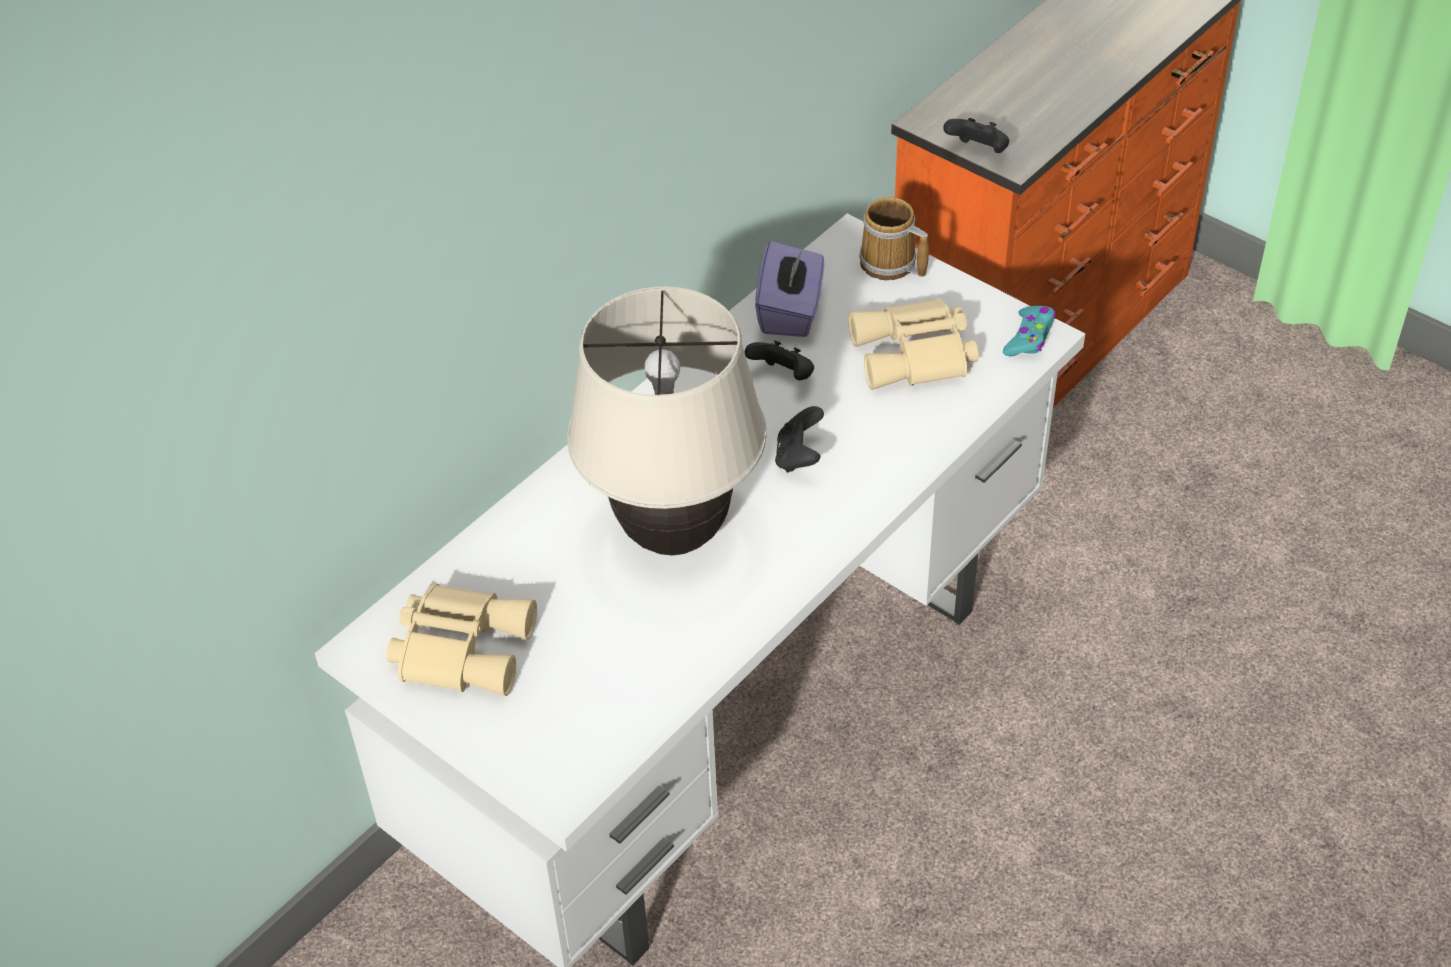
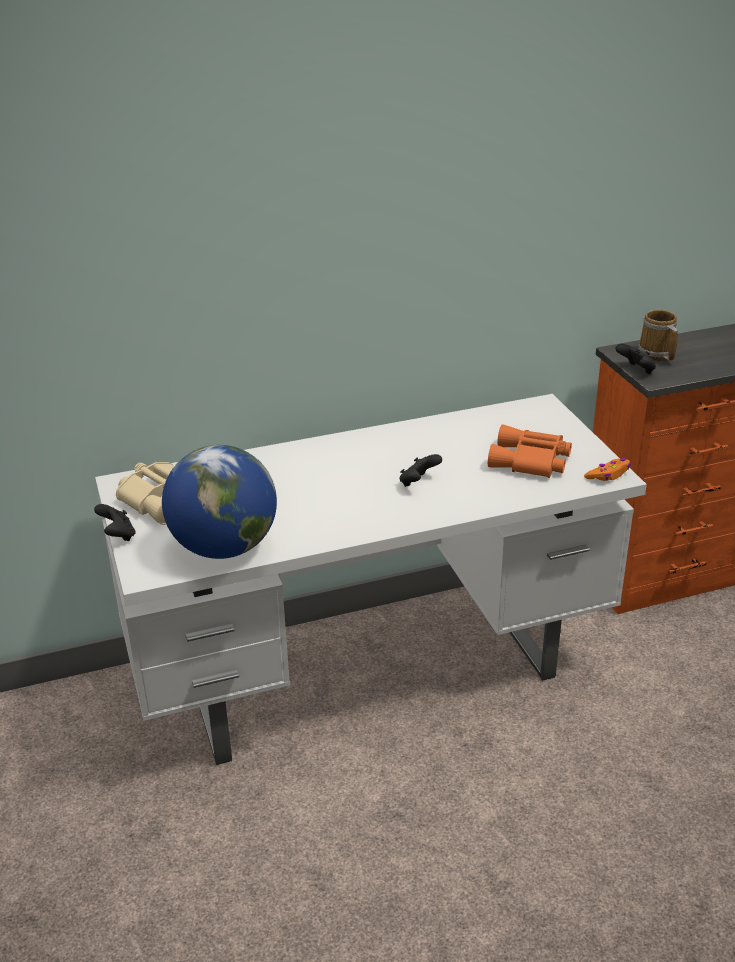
camera: 30 degrees right, 15 degrees down
beige table lamp [567,287,767,556] -> none
black game controller [745,340,814,380] -> black game controller moved to [94,504,136,541]
purple tissue box [755,241,824,337] -> none
beige binoculars [848,298,979,390] -> orange binoculars [488,424,572,478]
mug [859,197,929,280] -> mug moved to [638,310,678,361]
turquoise game controller [1003,306,1056,356] -> orange game controller [584,458,631,481]
none -> globe [162,445,277,559]

